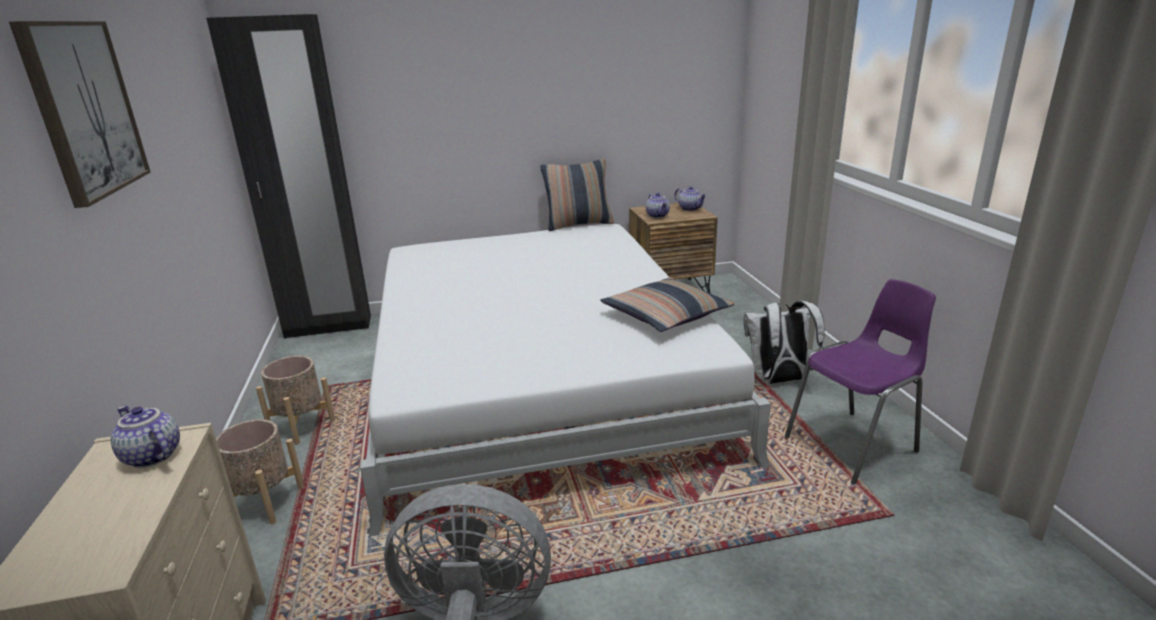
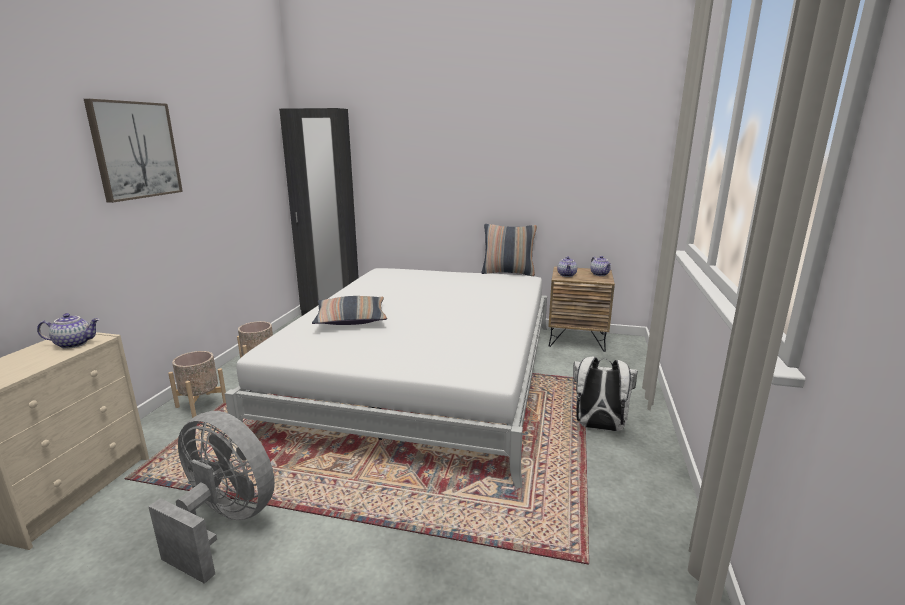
camera: 25 degrees right, 5 degrees down
teapot [111,405,180,468] -> teapot turned 105 degrees clockwise [37,313,100,349]
pillow [600,277,734,332] -> pillow moved to [312,296,387,325]
purple chair [784,279,936,484] -> none

